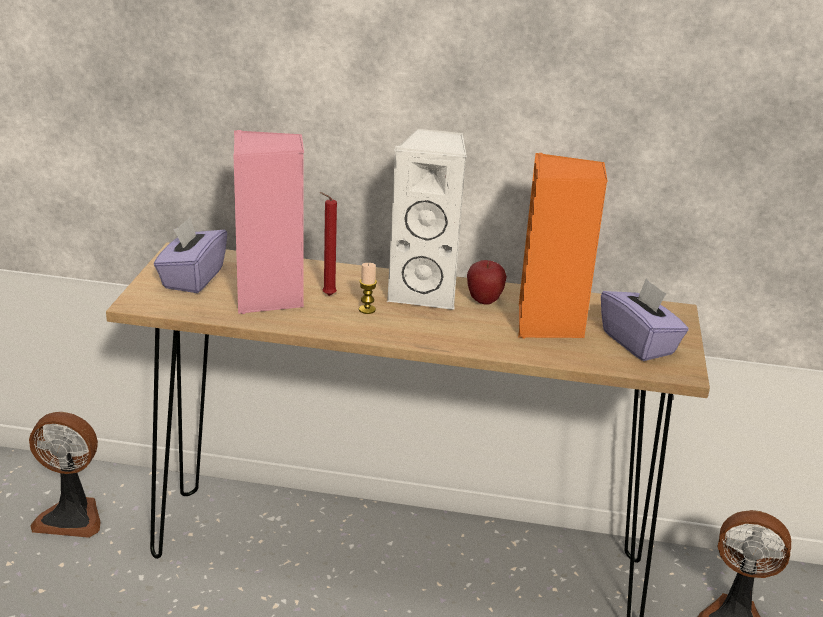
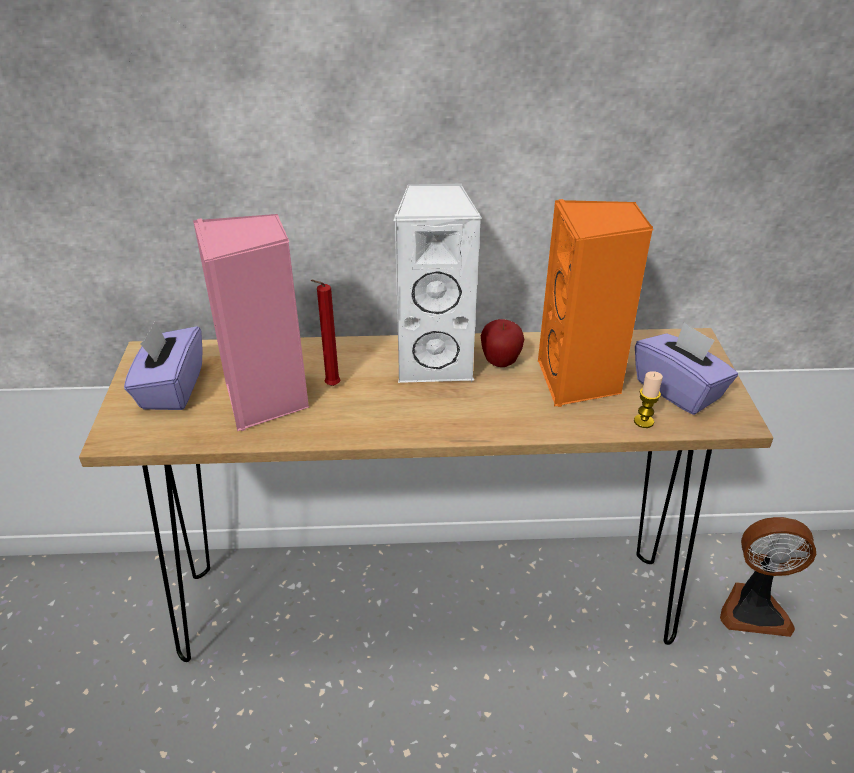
camera: 10 degrees left, 10 degrees up
fan [29,412,100,538] -> none
candle [359,263,377,314] -> candle moved to [634,371,663,428]

